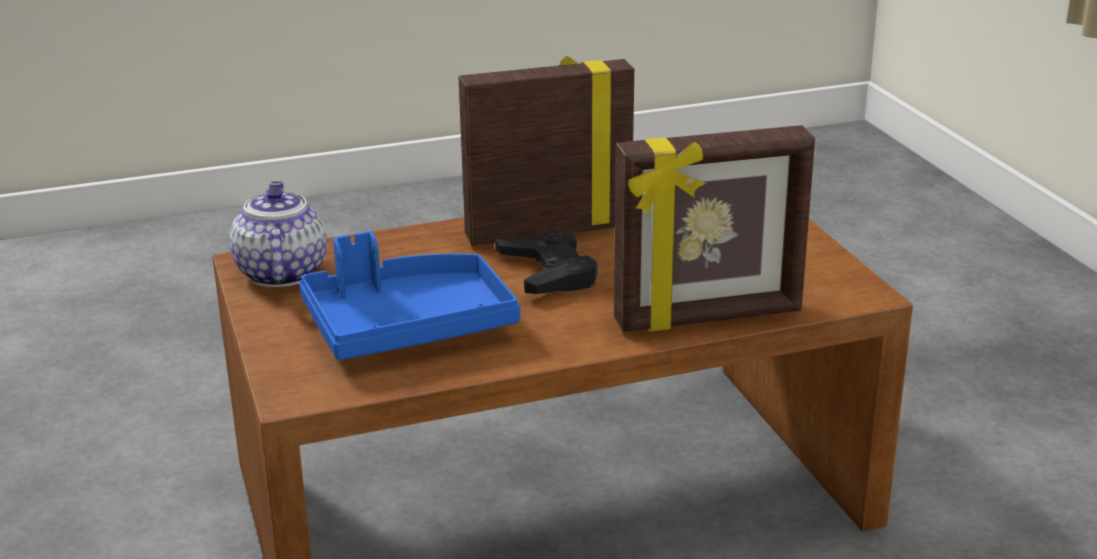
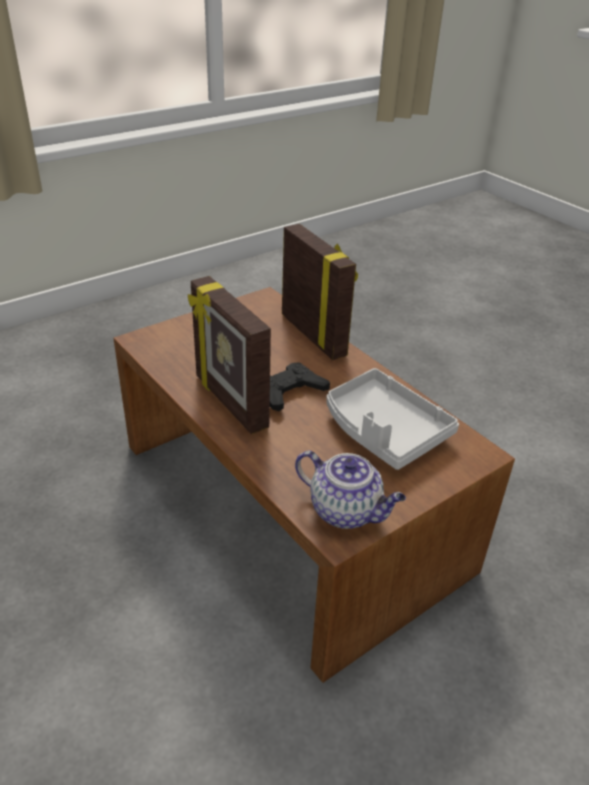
camera: 110 degrees left, 10 degrees up
teapot [230,181,327,287] -> teapot turned 120 degrees counterclockwise [295,450,406,529]
blue tray [299,231,520,360] -> grey tray [326,368,459,470]

